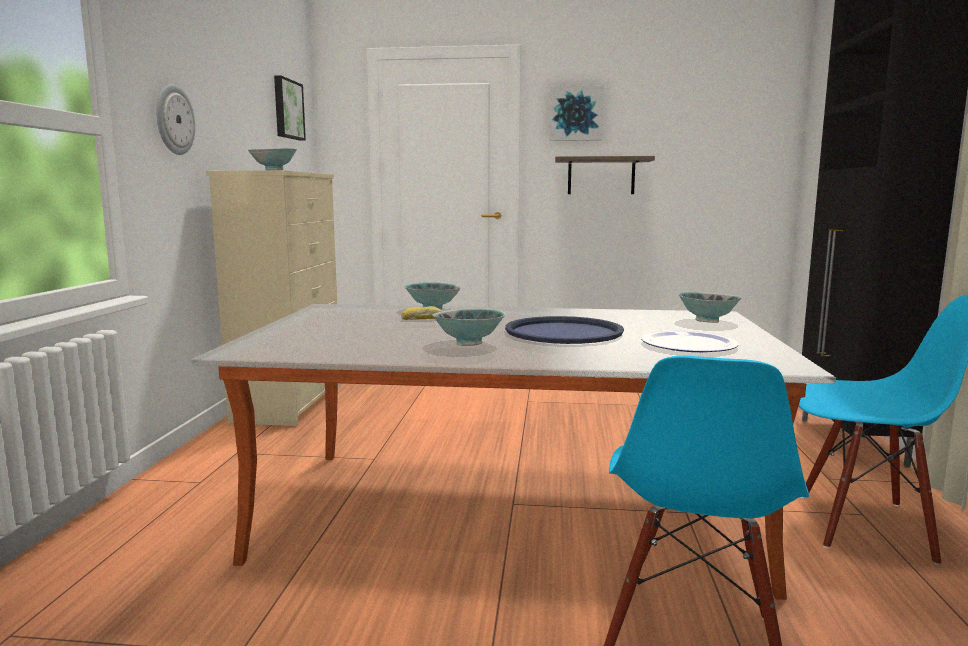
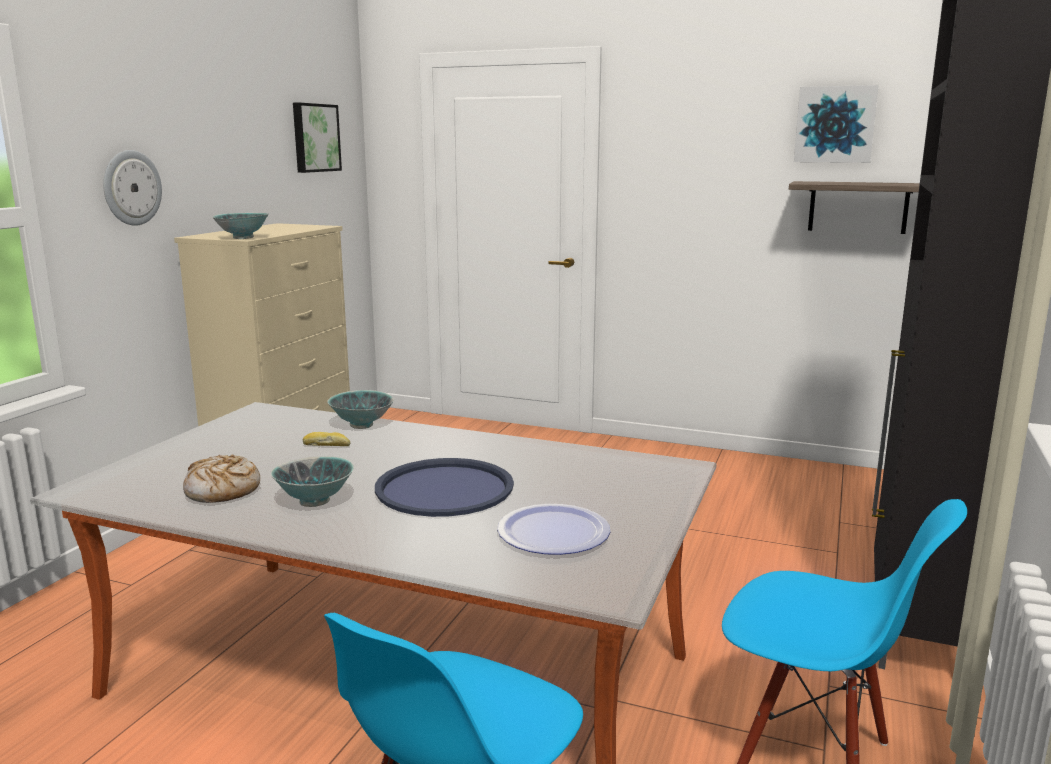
camera: 15 degrees right, 5 degrees up
picture [550,85,604,141] -> picture moved to [794,85,879,163]
shelf [555,156,655,194] -> shelf moved to [789,181,920,234]
bowl [678,292,742,323] -> none
none -> bread [183,454,260,503]

